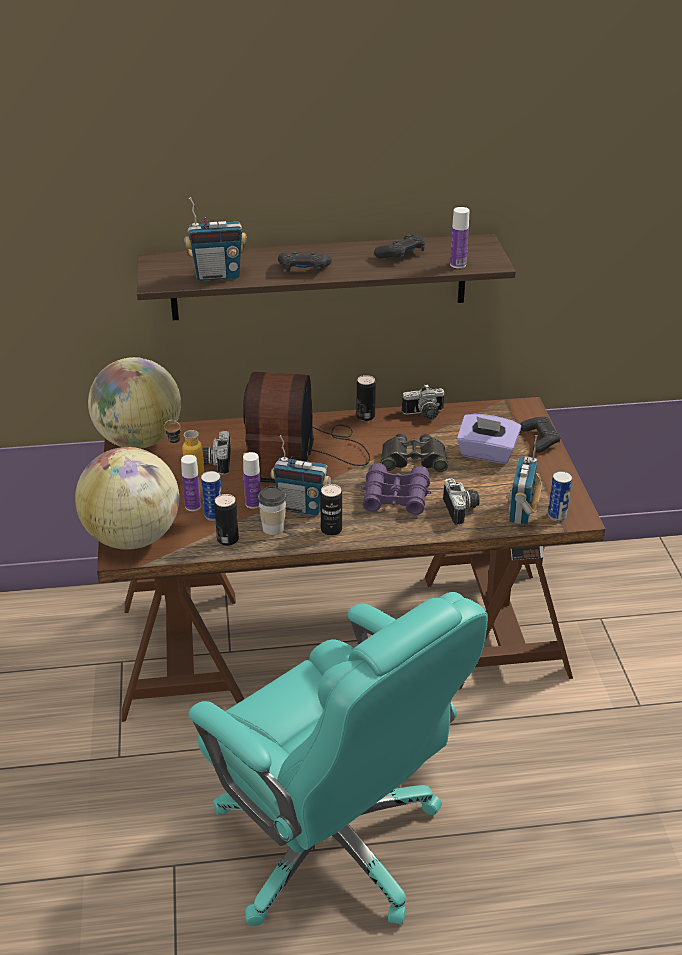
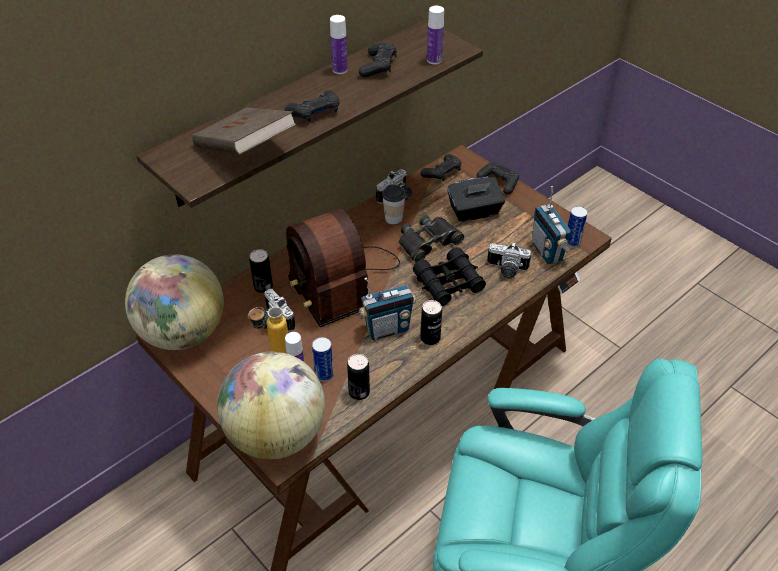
camera: 35 degrees left, 10 degrees up
radio [184,197,247,281] -> brown book [192,107,297,155]
bottle [243,452,261,509] -> bottle moved to [330,15,348,74]
cup [258,486,286,535] -> cup moved to [382,185,406,225]
can [356,375,376,421] -> can moved to [249,249,273,293]
purple binoculars [361,463,431,515] -> black binoculars [413,247,486,306]
camera [443,478,480,526] -> camera turned 150 degrees clockwise [487,242,531,279]
purple tissue box [457,414,521,464] -> black tissue box [447,177,505,222]
none -> black game controller [421,154,461,181]

